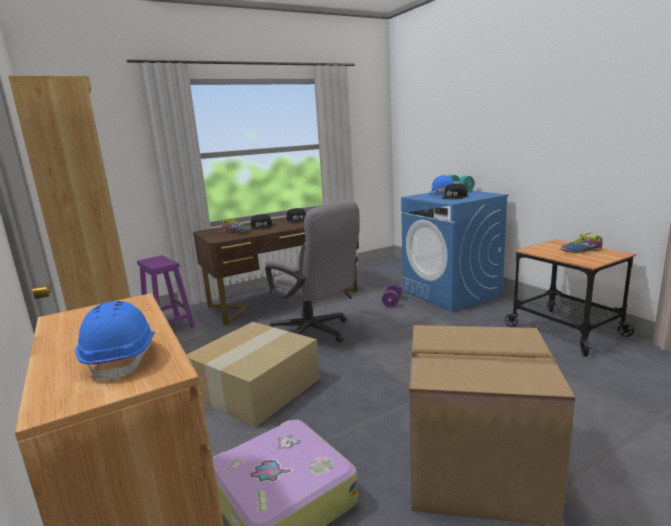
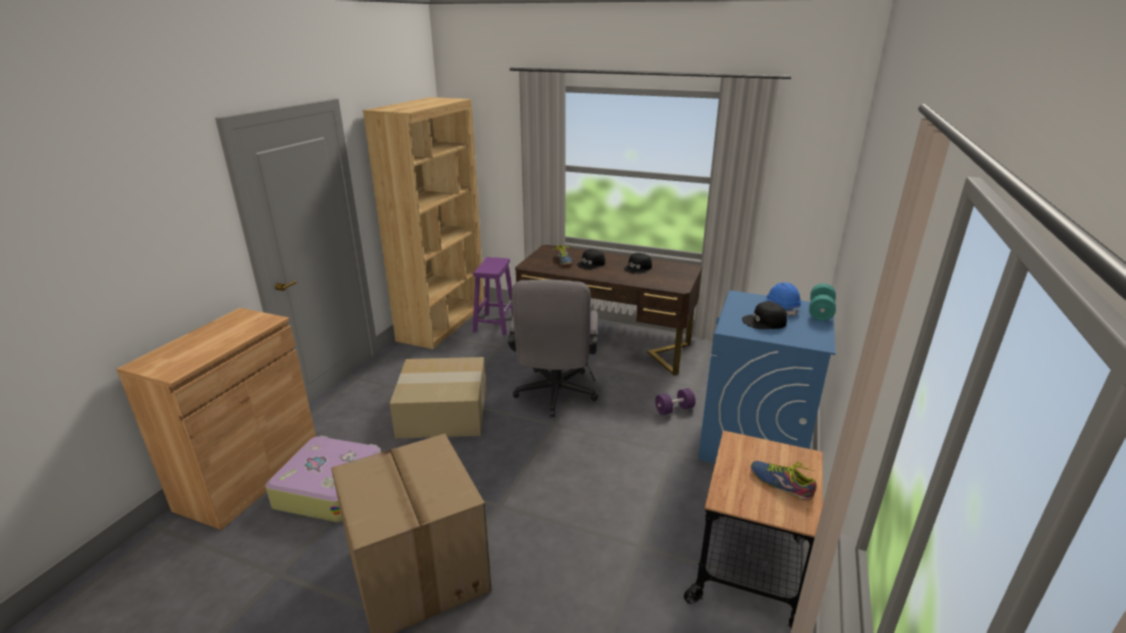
camera: 50 degrees right, 10 degrees up
blue hard hat [75,301,155,382] -> none

